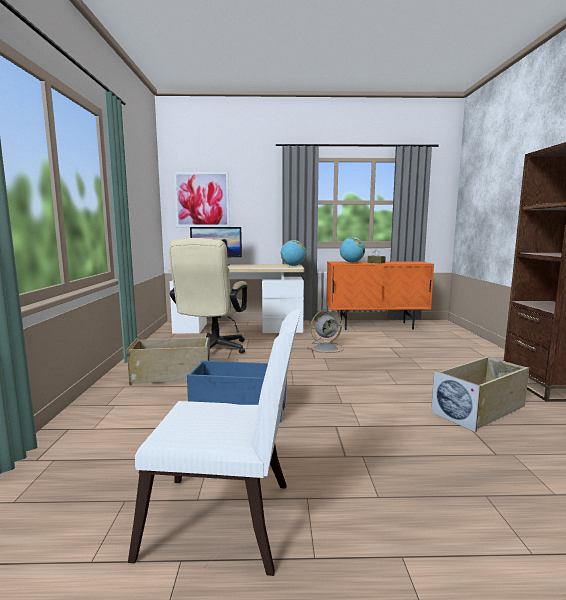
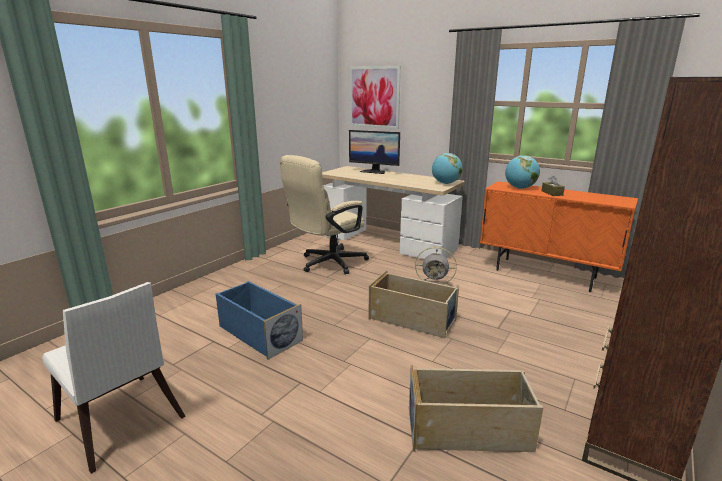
camera: 35 degrees right, 10 degrees up
beige storage box [127,337,210,385] -> beige storage box moved to [369,271,459,338]

